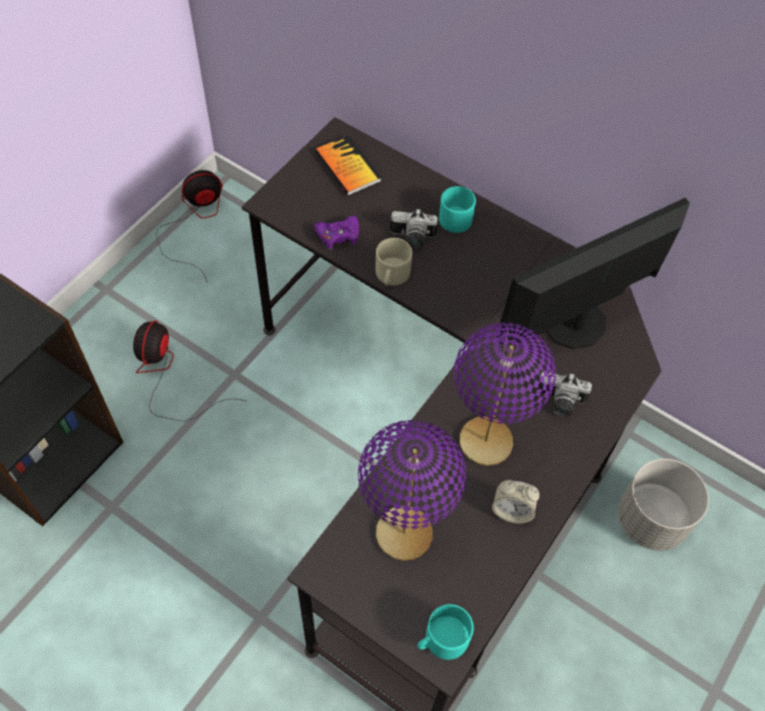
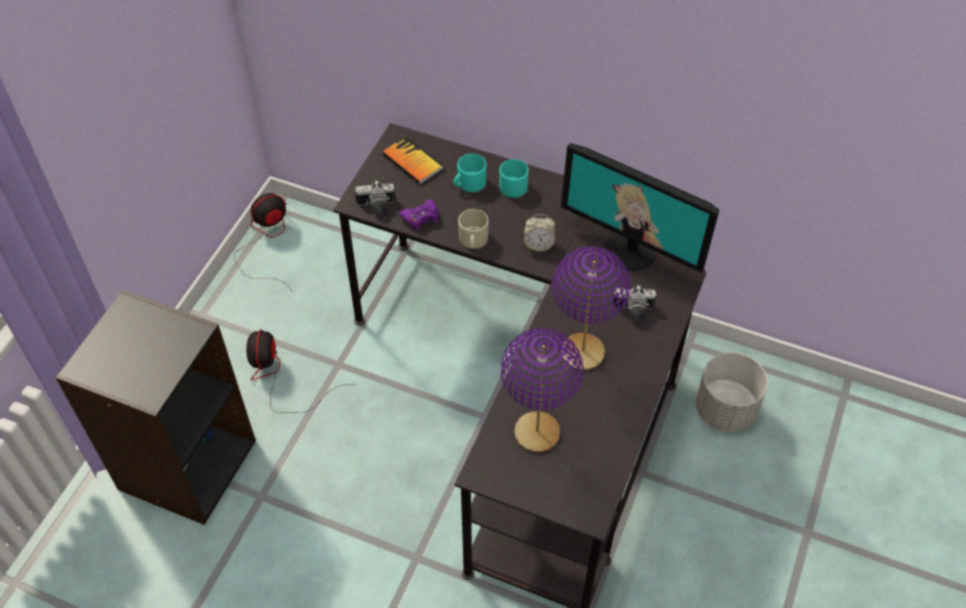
camera: 10 degrees left, 5 degrees down
camera [390,209,438,249] -> camera moved to [355,181,395,215]
turquoise mug [417,604,474,660] -> turquoise mug moved to [454,154,486,192]
alarm clock [492,480,540,523] -> alarm clock moved to [524,214,555,251]
monitor [497,198,690,349] -> monitor turned 105 degrees counterclockwise [561,143,720,273]

